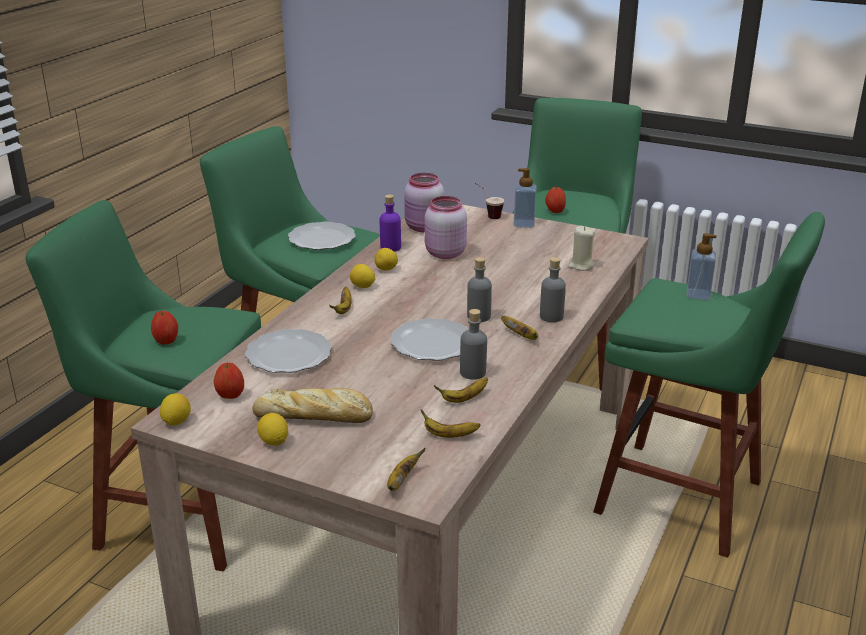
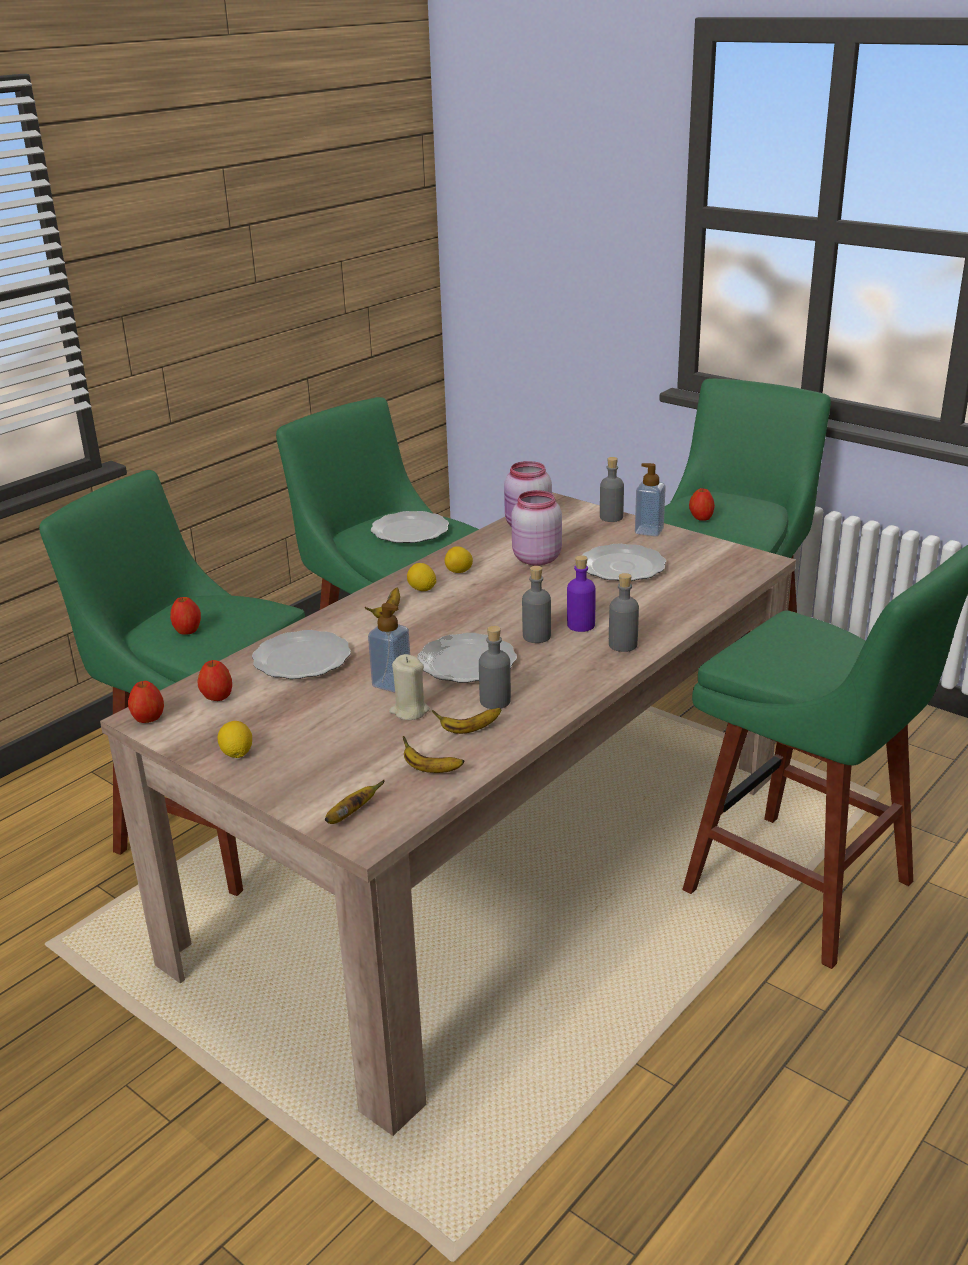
camera: 15 degrees right, 0 degrees up
lemon [160,393,191,426] -> apple [128,681,164,723]
bread [253,388,373,423] -> none
purple bottle [380,194,401,252] -> purple bottle moved to [567,555,596,632]
cup [475,183,504,219] -> grey bottle [600,457,624,522]
banana [501,316,538,340] -> none
beige candle [568,226,595,271] -> beige candle moved to [389,654,430,720]
soap dispenser [686,233,717,300] -> soap dispenser moved to [368,603,410,692]
none -> plate [583,544,666,581]

